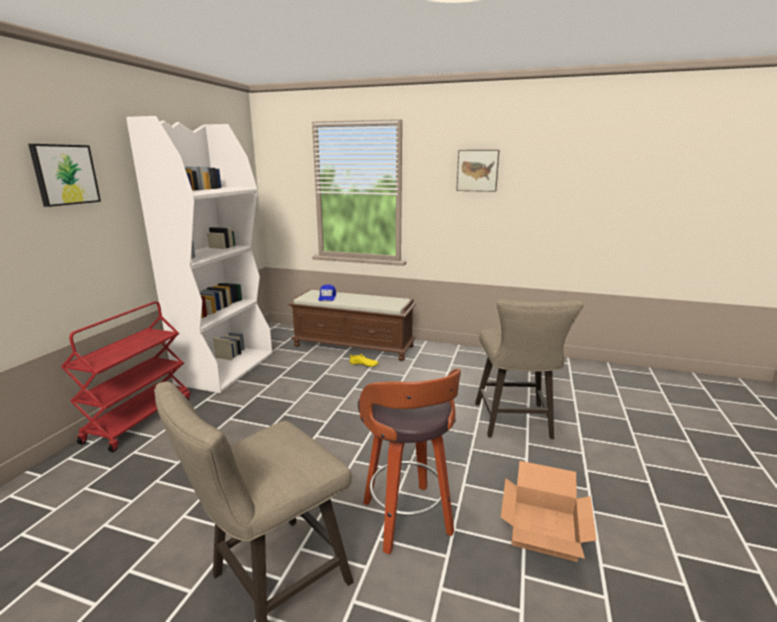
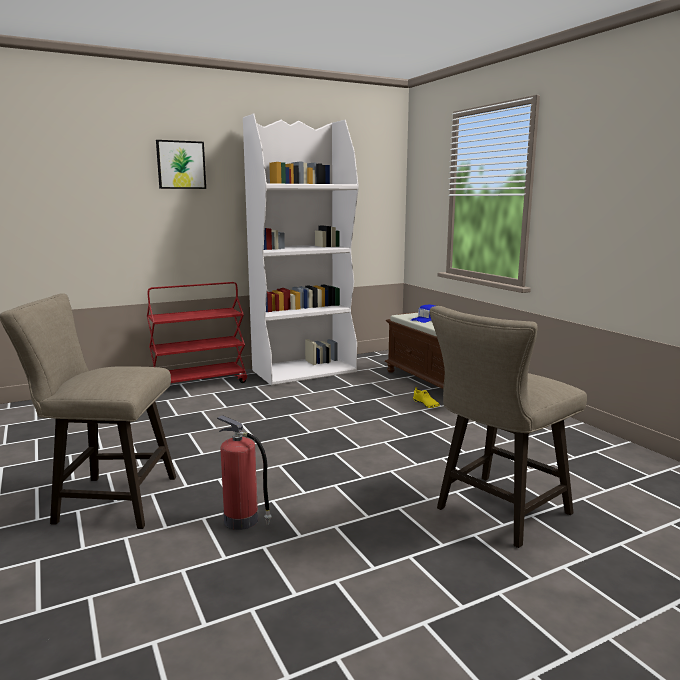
camera: 45 degrees right, 5 degrees down
stool [358,369,461,555] -> fire extinguisher [217,415,272,530]
picture [456,150,499,192] -> none
cardboard box [501,461,597,562] -> none

